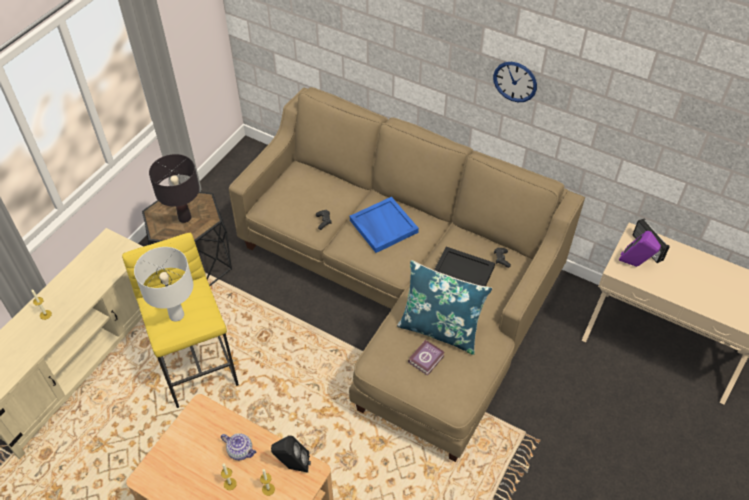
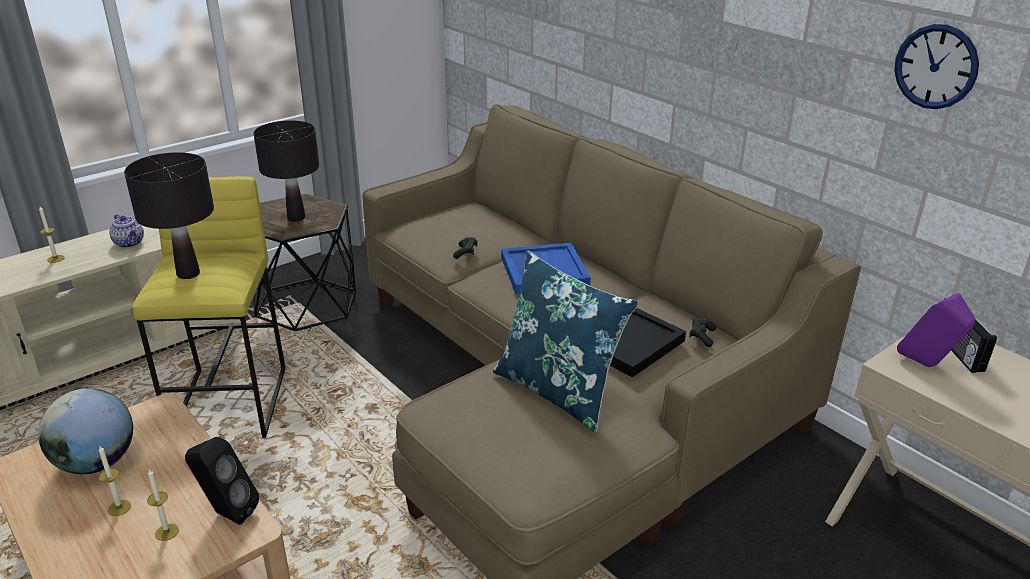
camera: 20 degrees right, 20 degrees down
white table lamp [134,247,193,321] -> black table lamp [124,152,214,279]
teapot [221,433,257,460] -> teapot moved to [109,214,144,248]
book [408,340,445,376] -> none
wall clock [493,62,537,102] -> wall clock moved to [894,24,979,109]
none -> globe [38,388,133,474]

